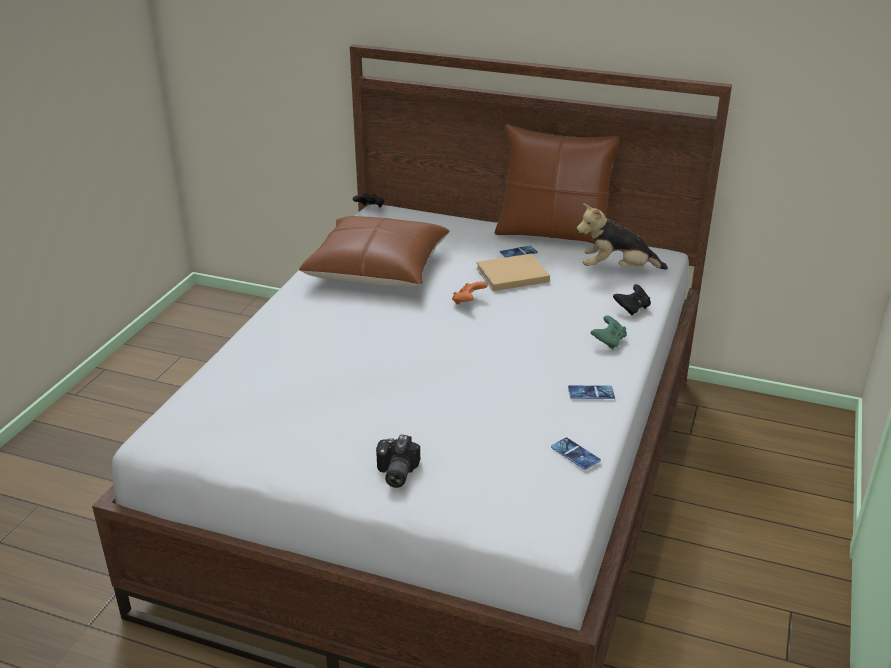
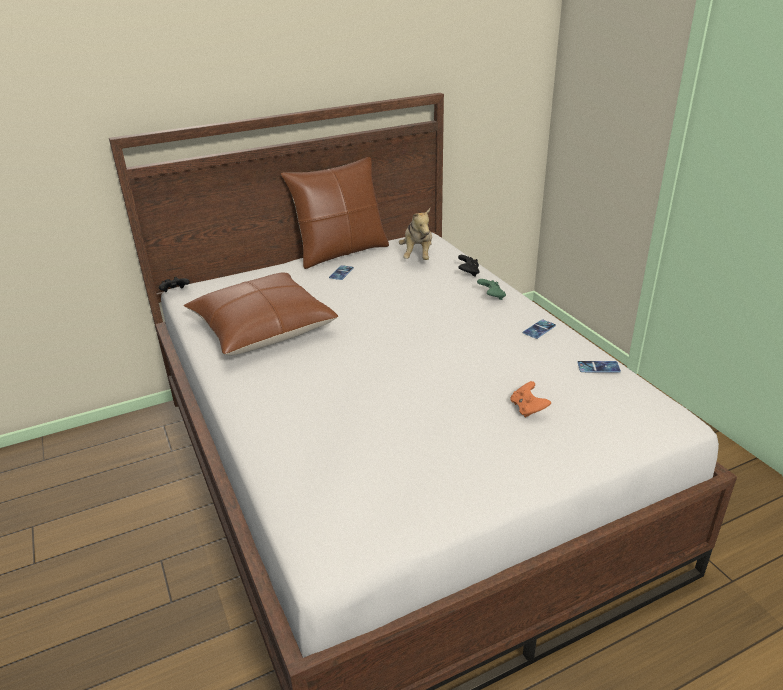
camera: 45 degrees left, 0 degrees up
camera [376,435,420,488] -> none
orange game controller [452,282,488,305] -> orange game controller moved to [511,381,551,417]
beige book [476,254,550,291] -> none
plush toy [577,203,668,270] -> plush toy turned 45 degrees counterclockwise [399,208,432,260]

